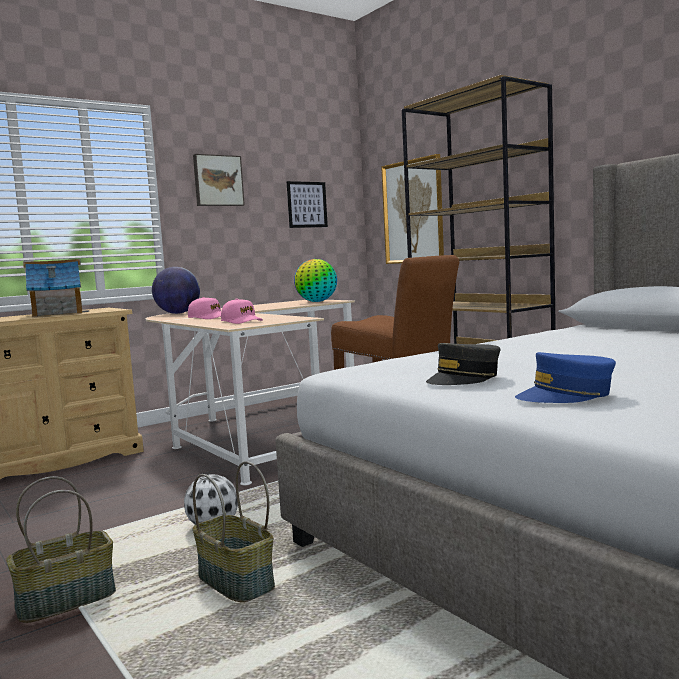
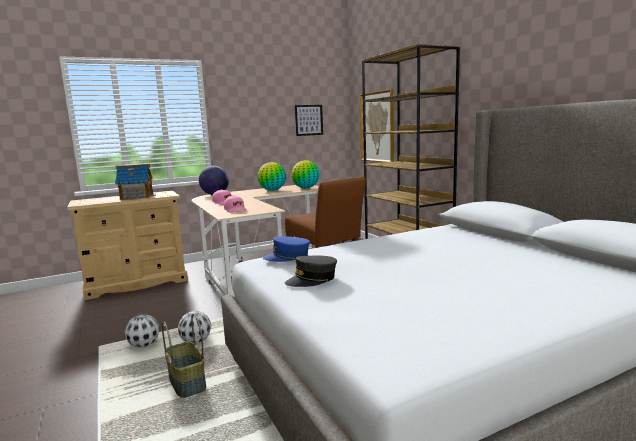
camera: 10 degrees right, 5 degrees up
basket [6,476,116,623] -> none
picture [193,154,245,206] -> none
blue cap [515,352,616,403] -> blue cap moved to [263,236,310,262]
none -> football [125,314,160,348]
none -> globe [258,162,286,191]

